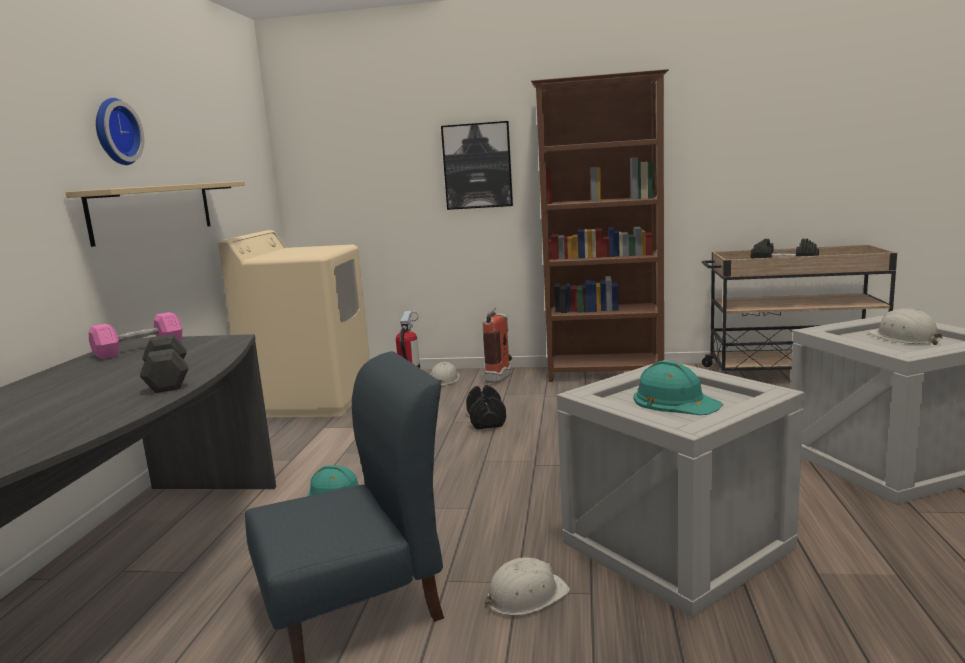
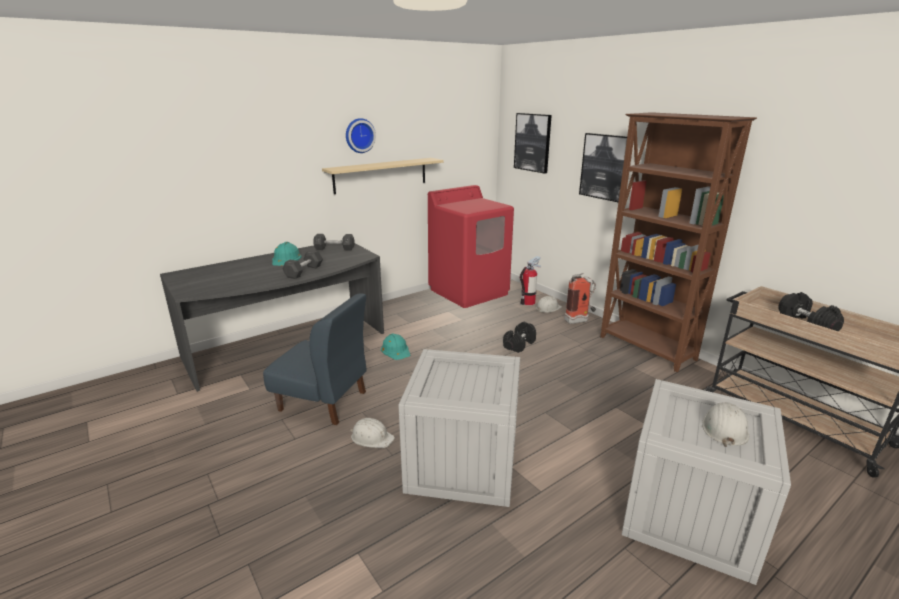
camera: 45 degrees right, 10 degrees up
pink dumbbell [89,312,182,359] -> grey dumbbell [313,234,355,251]
beige washing machine [218,230,370,417] -> red washing machine [428,185,514,308]
turquoise hard hat [633,361,723,415] -> turquoise hard hat moved to [272,242,302,266]
none -> picture [514,113,552,174]

